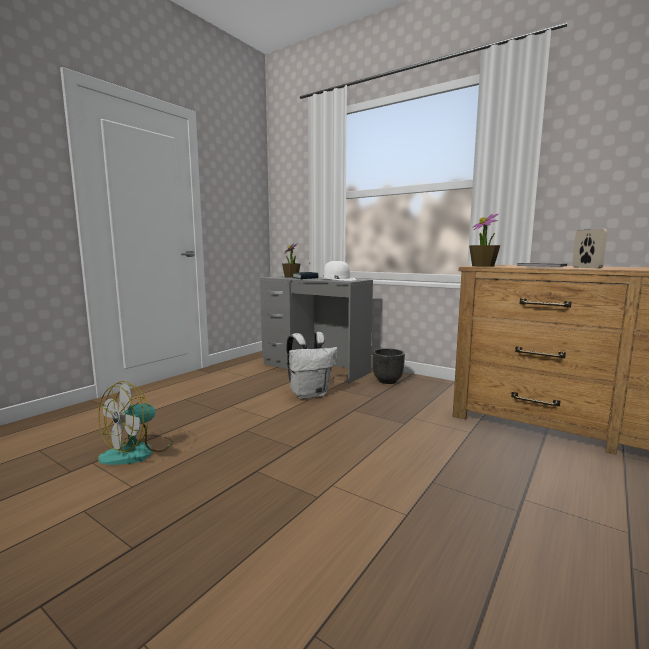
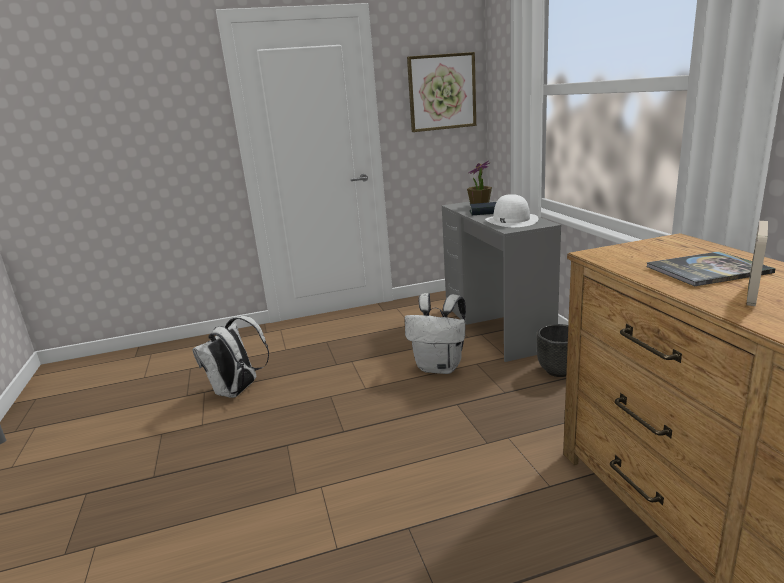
camera: 40 degrees right, 10 degrees up
fan [98,381,173,465] -> white backpack [192,316,269,398]
potted plant [469,214,500,267] -> none
none -> picture [407,52,476,132]

